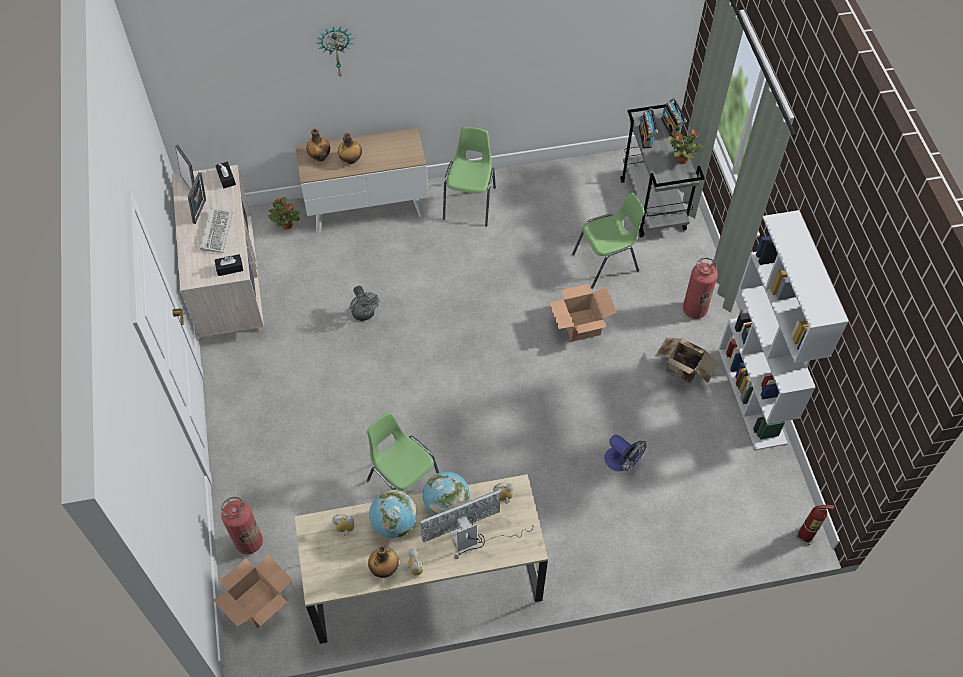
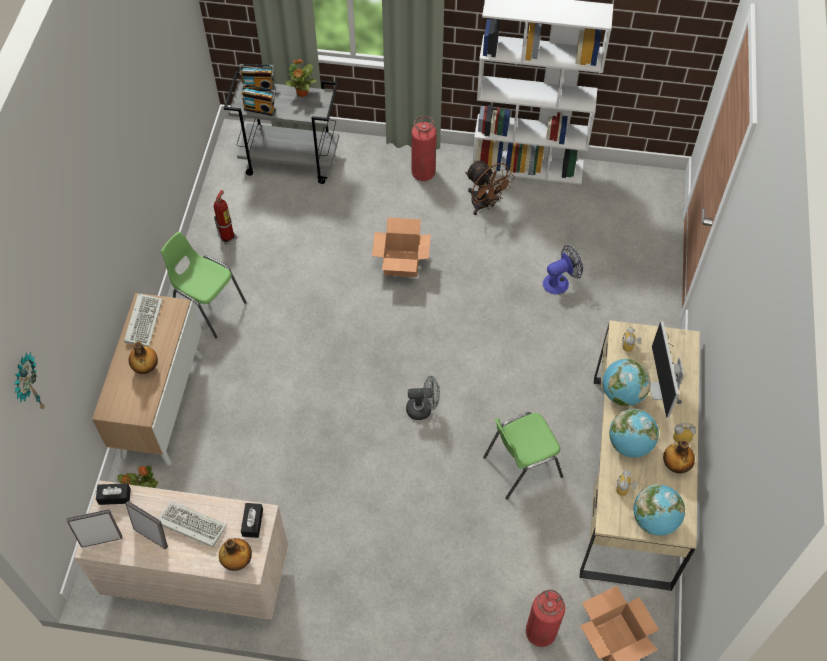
camera: 70 degrees left, 0 degrees up
bottle [306,129,330,161] -> bottle moved to [219,538,252,571]
wall clock [317,26,354,78] -> wall clock moved to [14,352,45,409]
grey fan [350,286,379,321] -> grey fan moved to [406,376,440,420]
green chair [572,193,645,289] -> none
cardboard box [655,338,719,384] -> brown fan [465,160,515,215]
fire extinguisher [796,505,834,545] -> fire extinguisher moved to [214,190,237,245]
none -> keyboard [124,294,162,347]
none -> globe [634,484,685,536]

